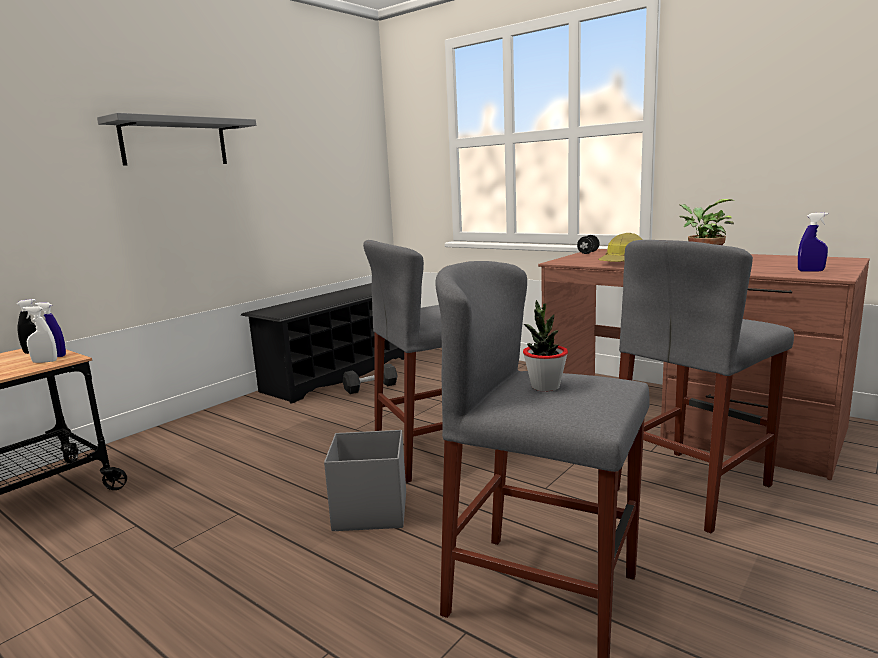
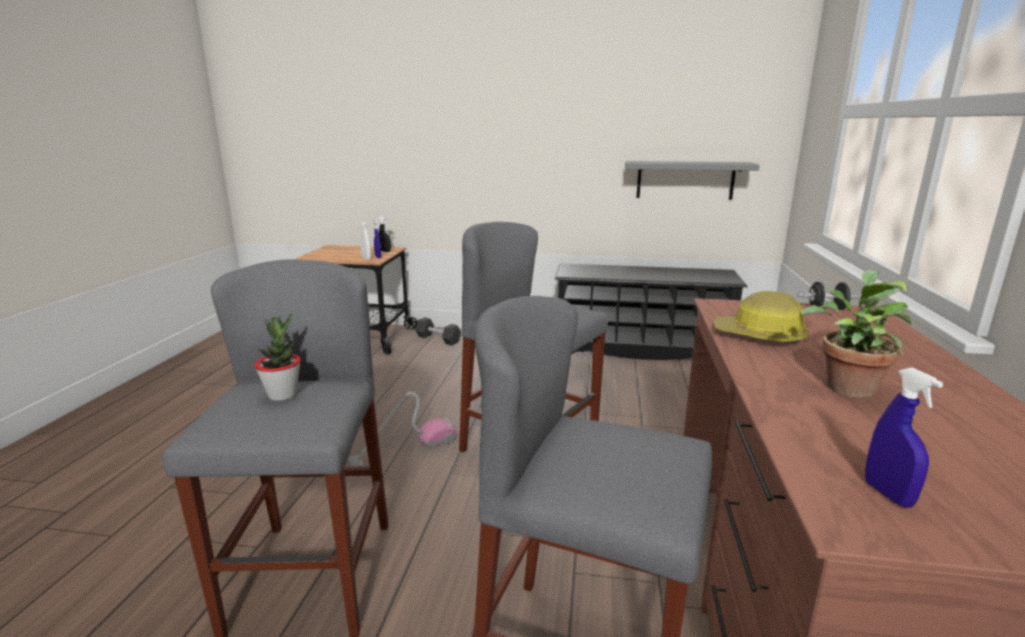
camera: 60 degrees right, 5 degrees up
grey shelf [97,113,256,166] -> grey shelf moved to [625,161,760,200]
grey storage box [324,430,406,531] -> vacuum cleaner [348,392,457,466]
black dumbbell [343,363,397,394] -> black dumbbell moved to [415,317,461,345]

